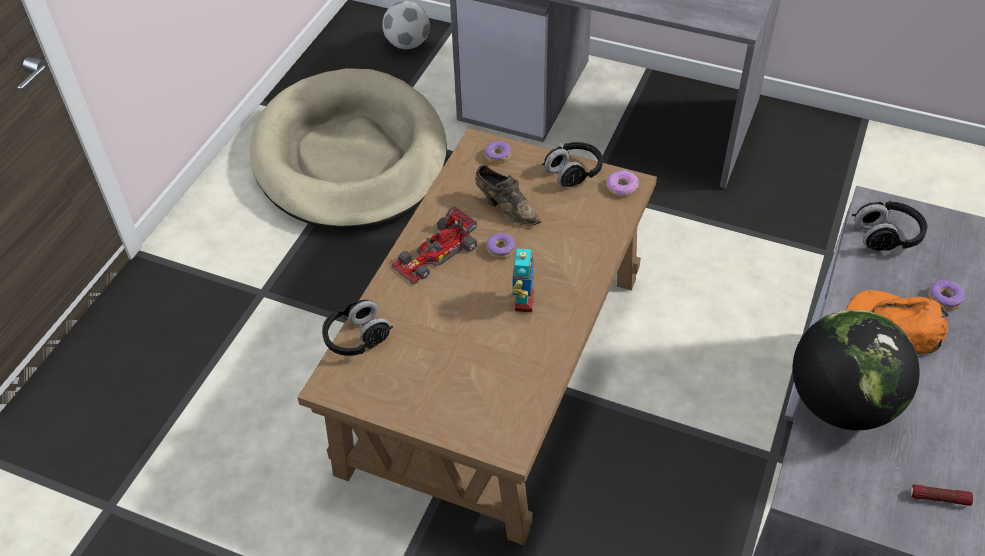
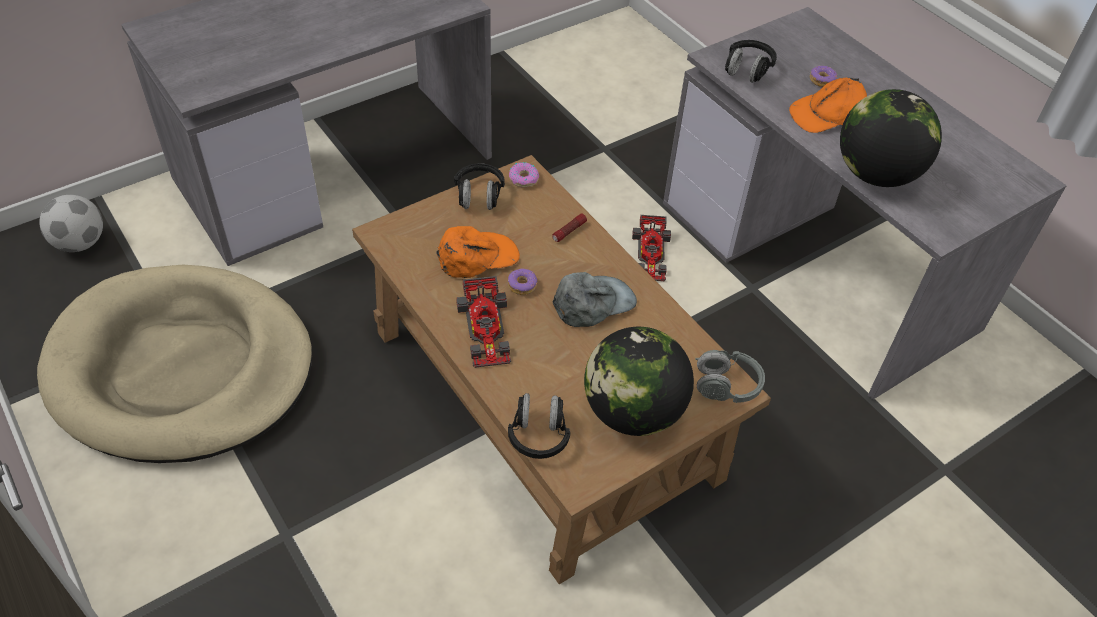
camera: 60 degrees left, 0 degrees up
brown shoe [475,165,542,226] -> orange cap [436,226,520,278]
donut [485,140,511,164] -> none
toy robot [512,246,534,312] -> grey cap [553,272,637,327]
flashlight [910,484,973,506] -> flashlight moved to [552,213,587,242]
none -> globe [584,327,694,436]
none -> toy car [632,215,671,281]
none -> grey headphones [695,350,765,403]

